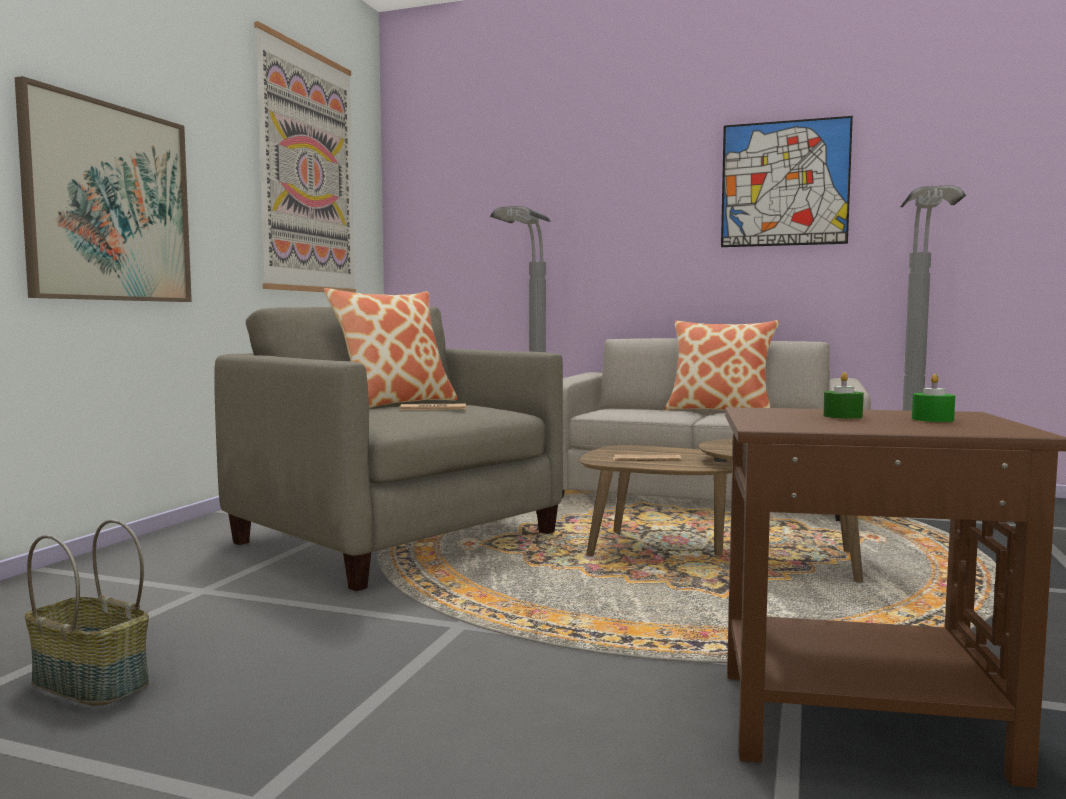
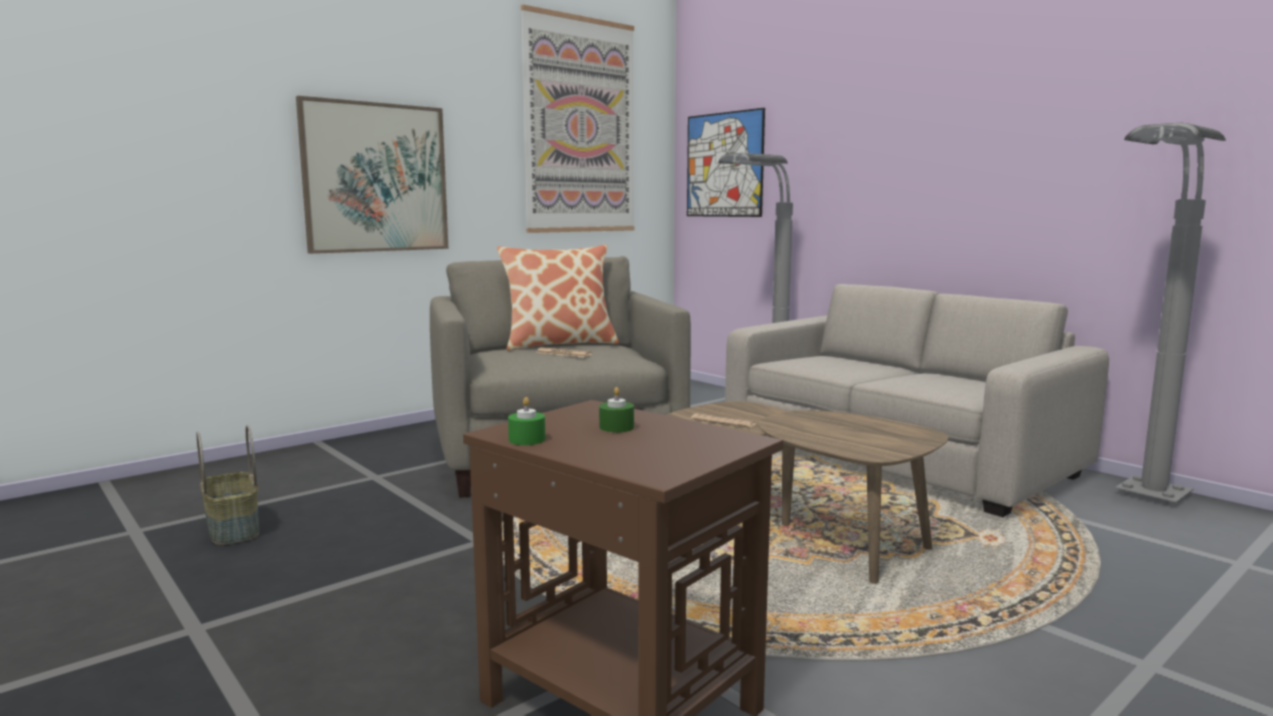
camera: 30 degrees right, 5 degrees up
pillow [665,320,779,410] -> none
picture [721,116,853,247] -> picture moved to [687,108,765,217]
green candle [912,374,955,422] -> green candle moved to [508,397,545,445]

